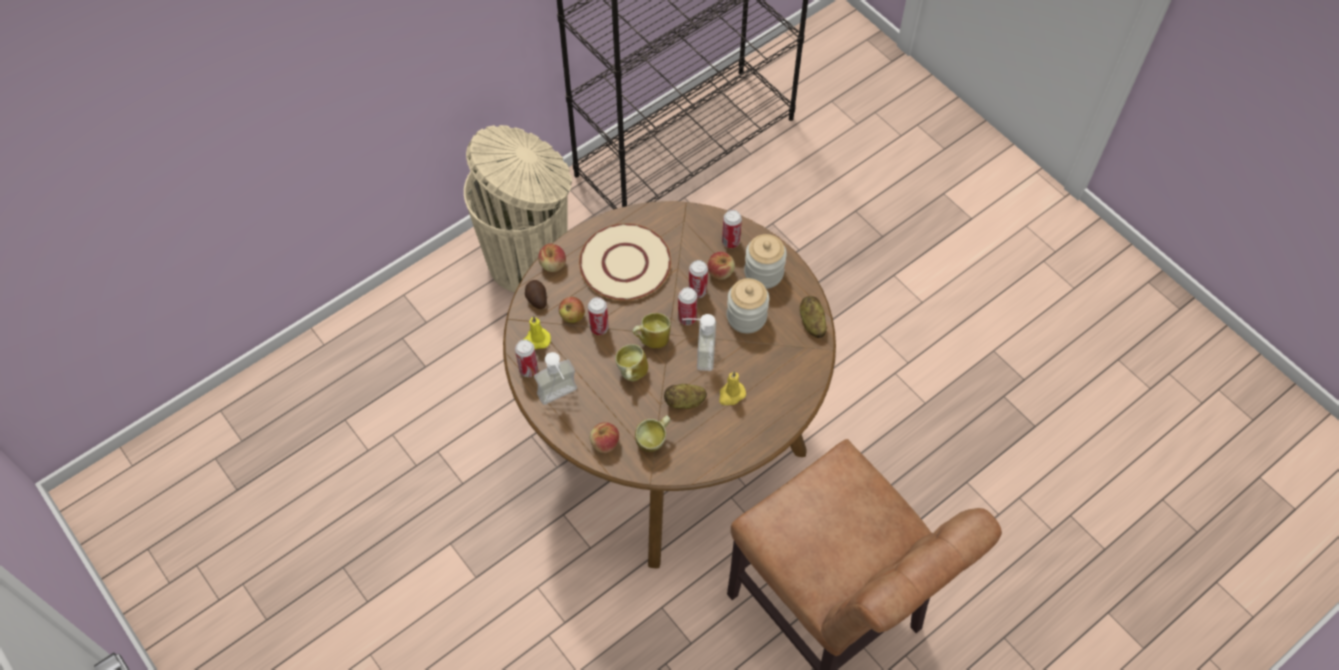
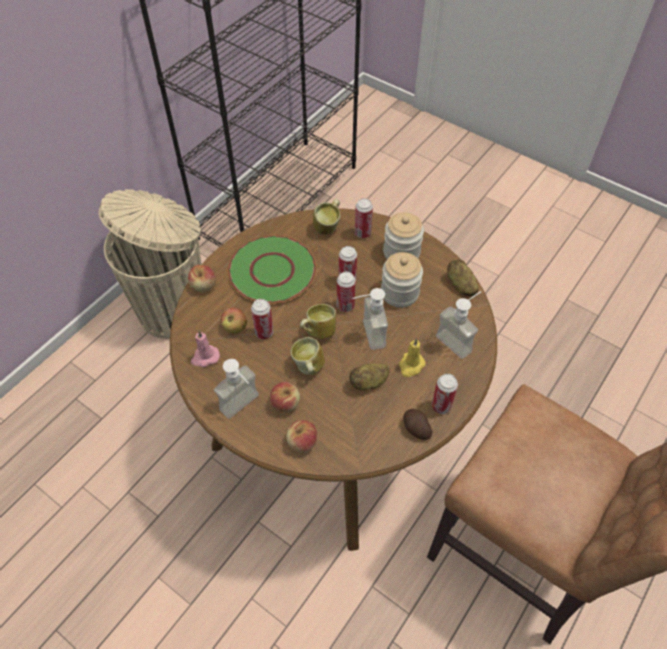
camera: 15 degrees left, 5 degrees down
can [515,339,538,377] -> can moved to [432,374,458,414]
yellow candle [523,316,551,349] -> pink candle [191,330,220,367]
potato [525,280,547,309] -> potato moved to [403,409,433,440]
beige plate [579,223,671,301] -> green plate [228,235,316,304]
mug [635,415,671,452] -> mug moved to [313,198,340,235]
apple [707,252,735,280] -> apple moved to [270,382,300,413]
none -> soap dispenser [436,291,482,359]

